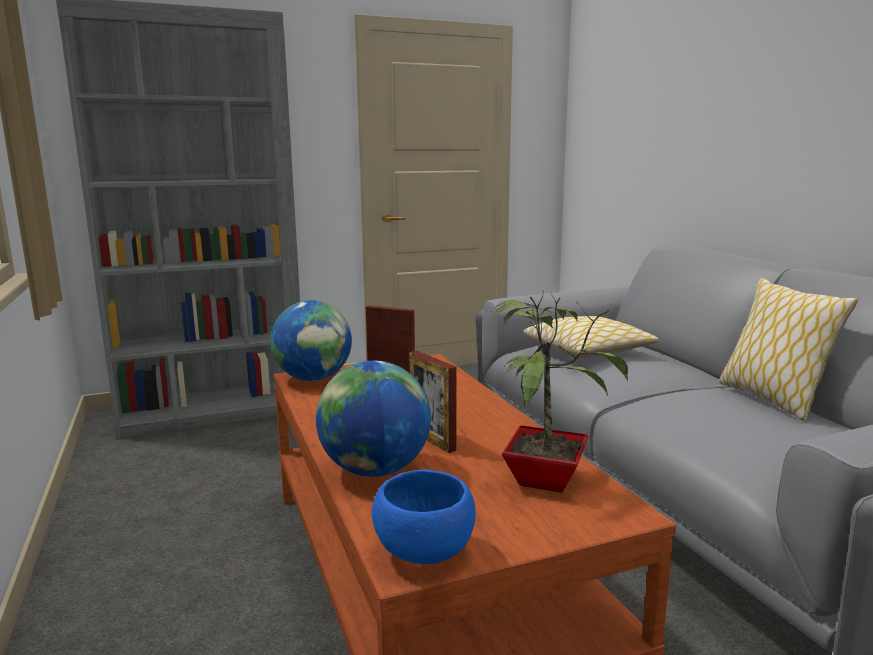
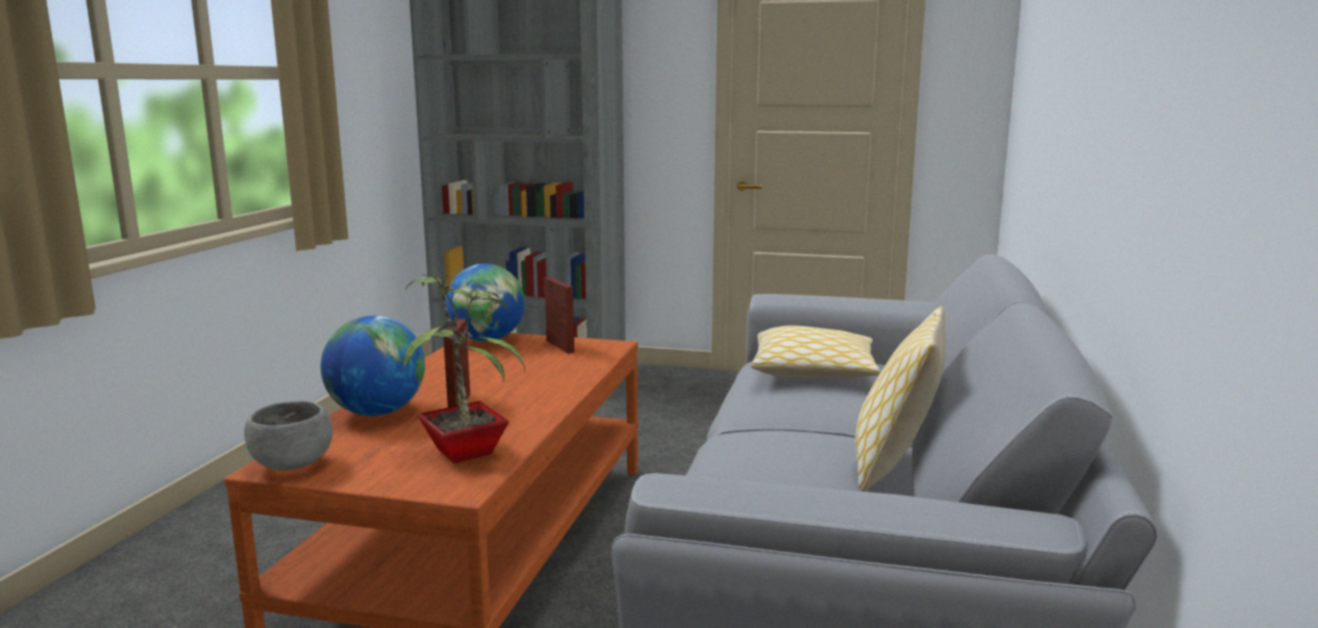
camera: 35 degrees right, 0 degrees up
blue bowl [372,470,476,564] -> grey bowl [244,401,333,471]

